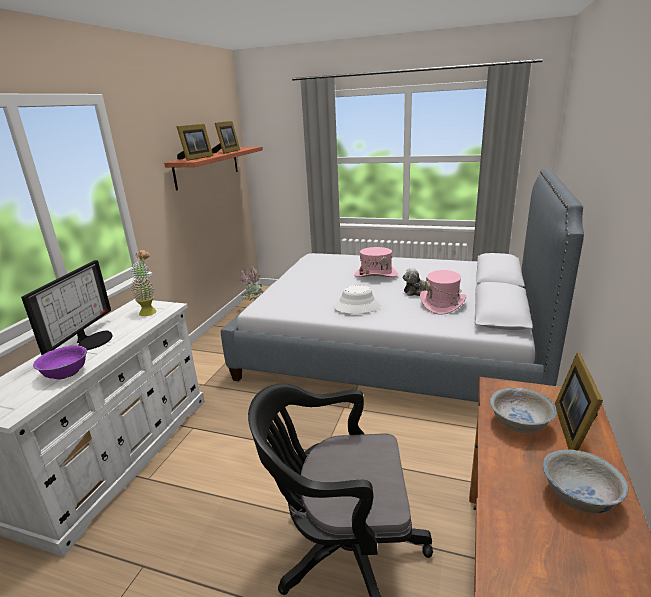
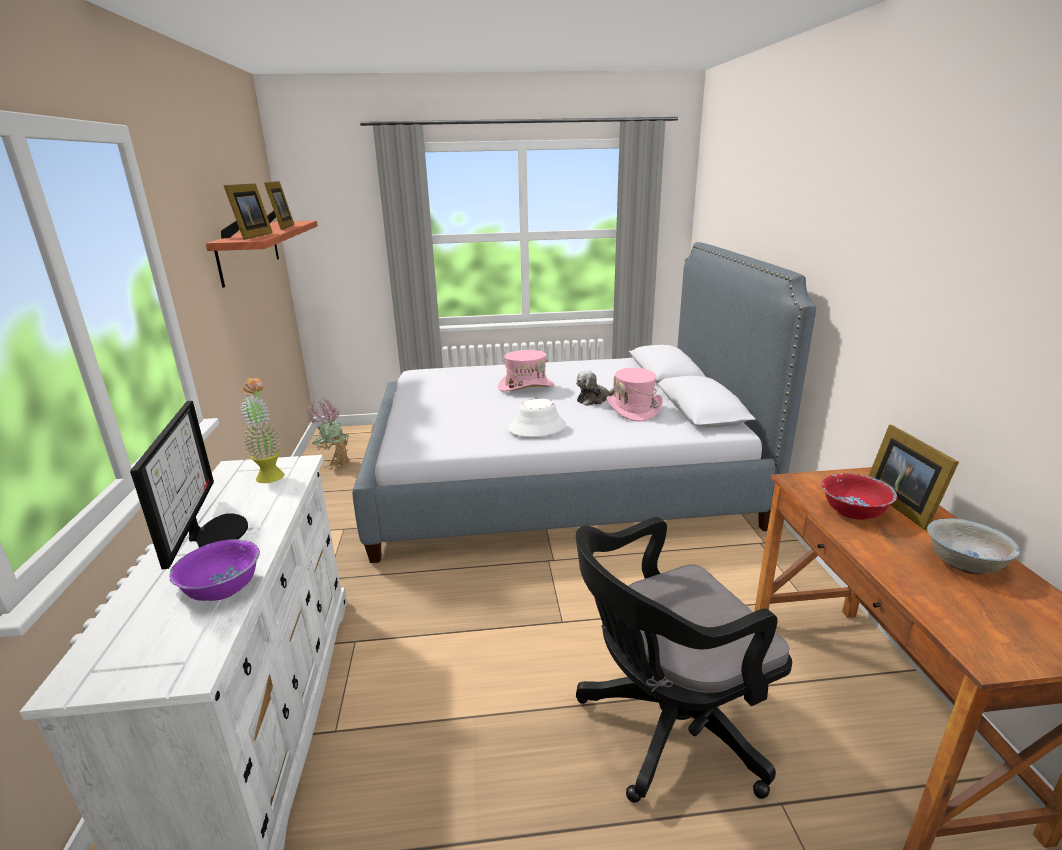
camera: 25 degrees left, 0 degrees up
white bowl [490,388,557,433] -> red bowl [822,473,897,520]

